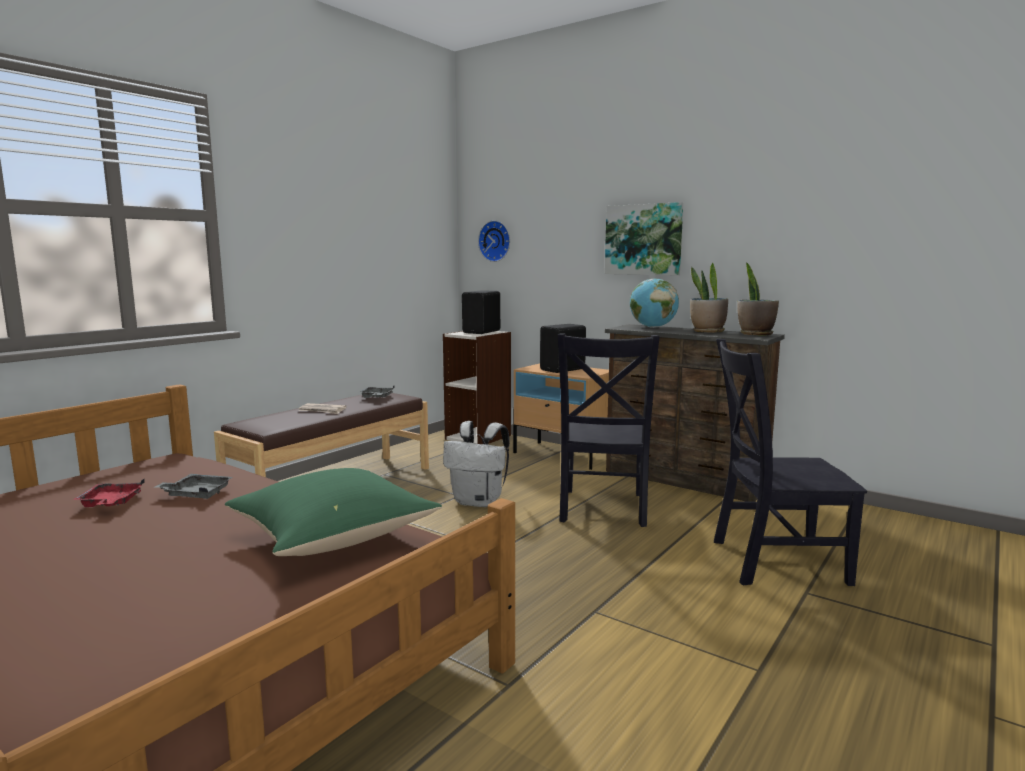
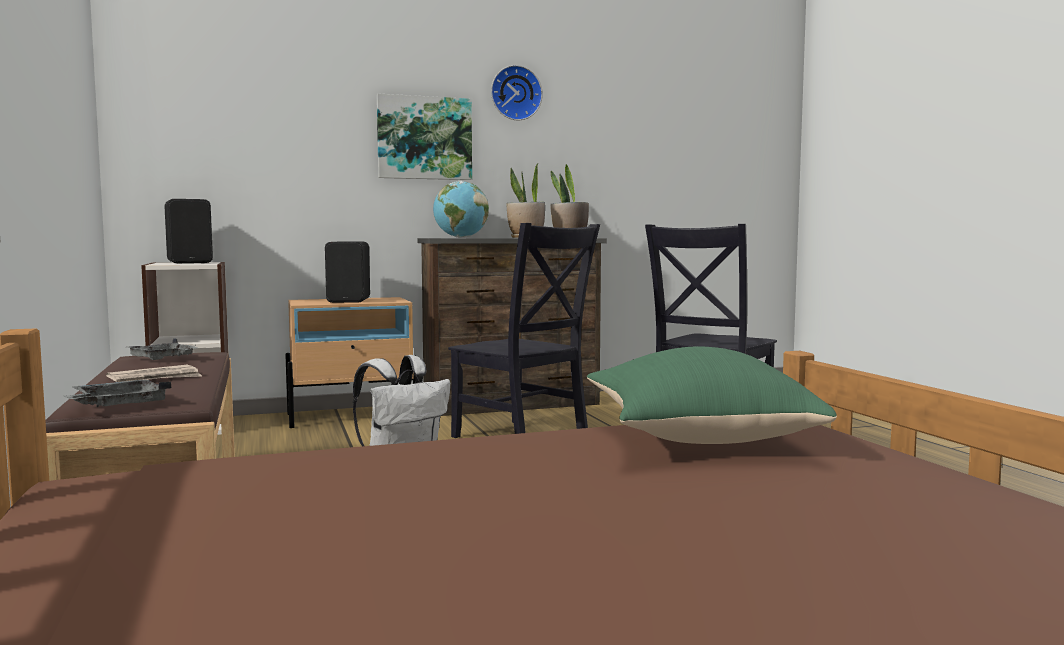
camera: 55 degrees left, 5 degrees down
red tray [73,479,145,507] -> none
grey tray [155,474,233,499] -> grey tray moved to [64,379,172,407]
wall clock [478,220,510,262] -> wall clock moved to [491,65,543,120]

